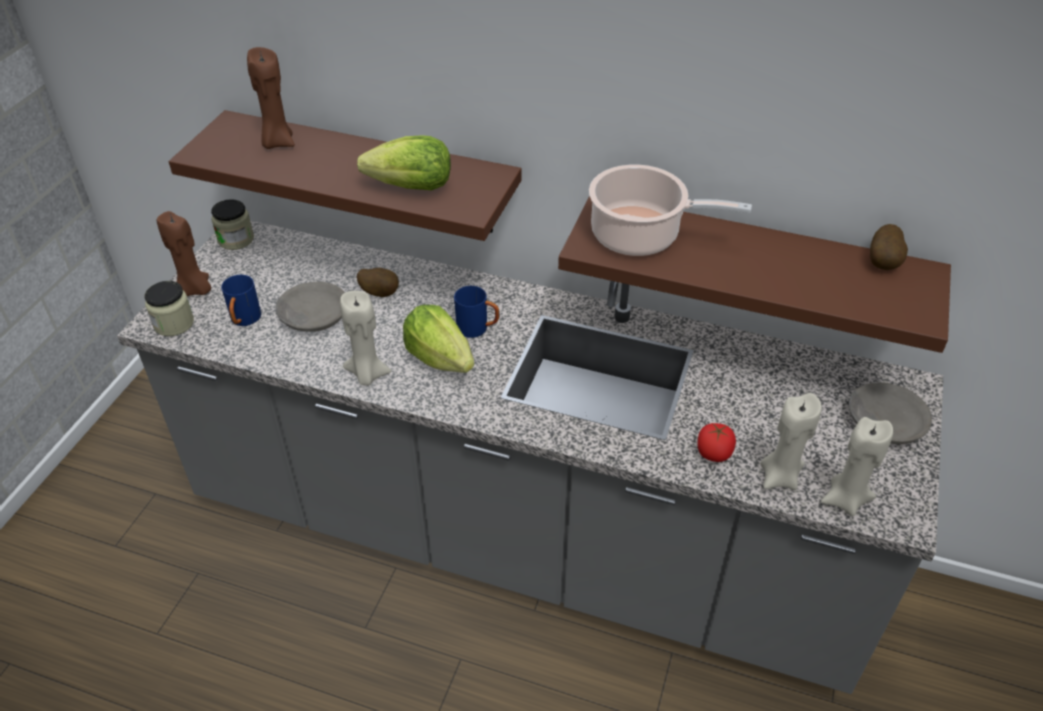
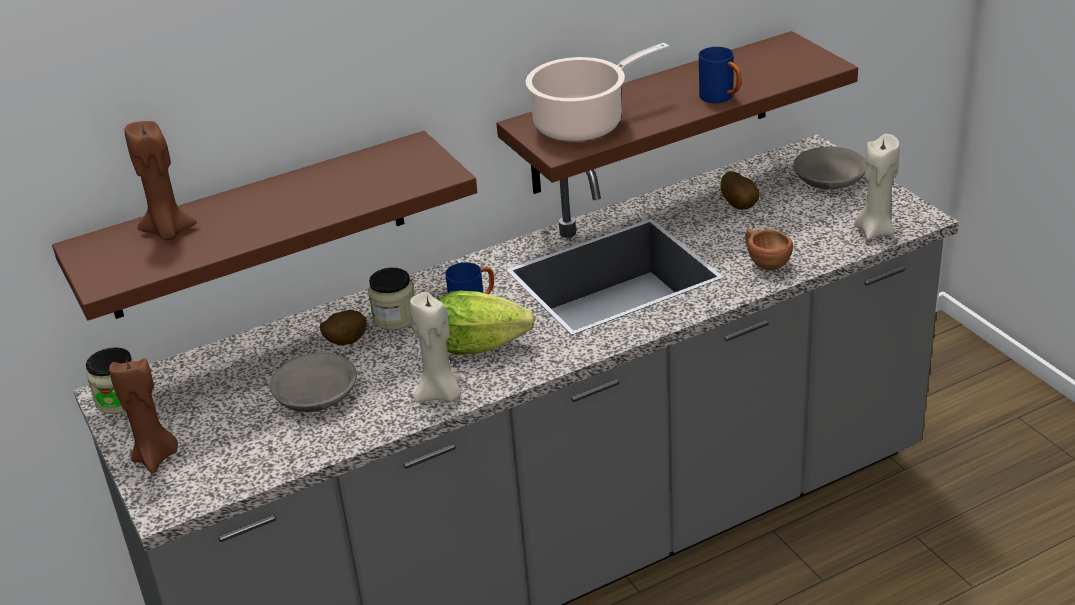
camera: 45 degrees left, 10 degrees down
jar [145,281,194,336] -> jar moved to [368,268,414,330]
blue mug [221,275,261,326] -> blue mug moved to [699,47,741,103]
lettuce [357,135,451,190] -> none
tomato [698,423,736,462] -> brown cup [745,229,793,270]
beige candle [760,393,822,490] -> none
potato [870,224,908,270] -> potato moved to [720,171,760,210]

